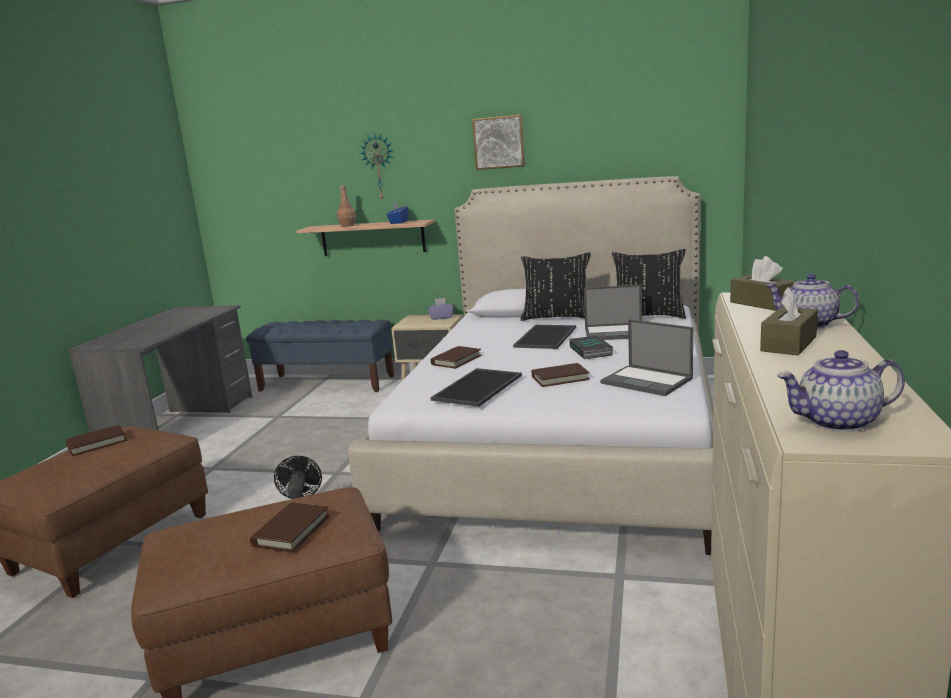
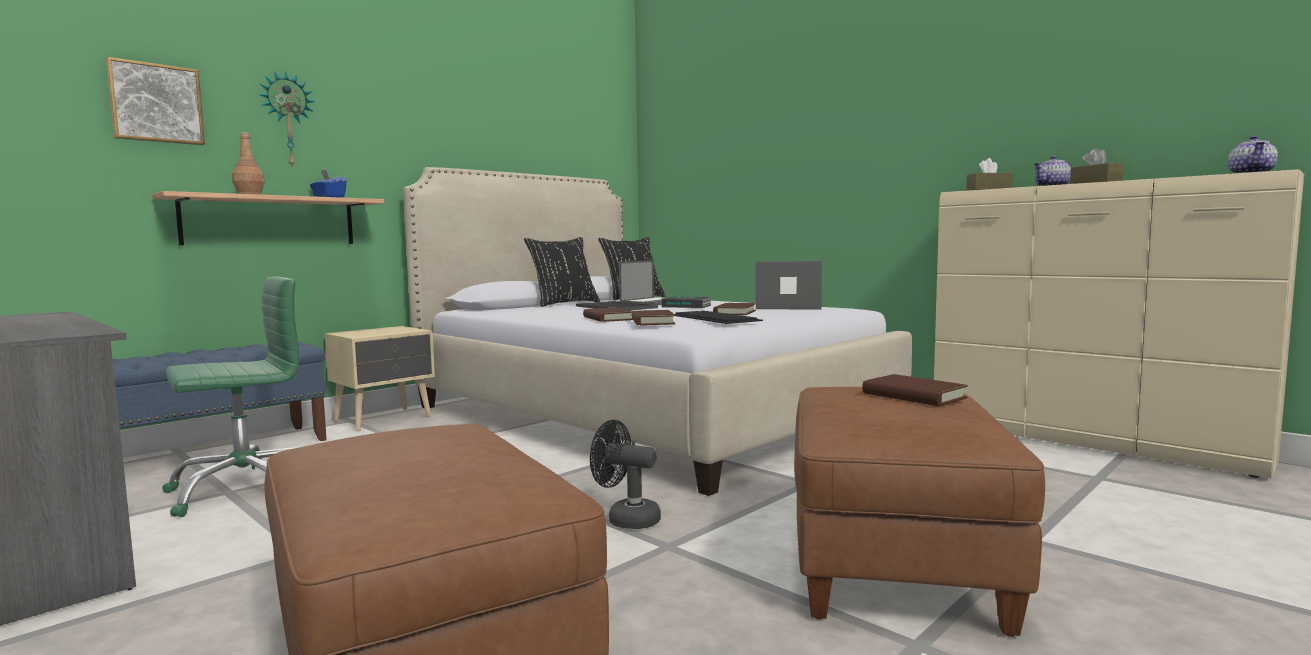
camera: 60 degrees left, 10 degrees down
brown book [65,425,127,456] -> brown book moved to [632,310,676,325]
purple tissue box [428,298,454,320] -> none
tray [431,368,522,407] -> keyboard [675,311,763,324]
picture [472,115,525,170] -> picture moved to [106,57,205,145]
laptop [600,319,693,396] -> laptop turned 150 degrees counterclockwise [756,261,822,310]
none -> green office chair [162,277,299,517]

